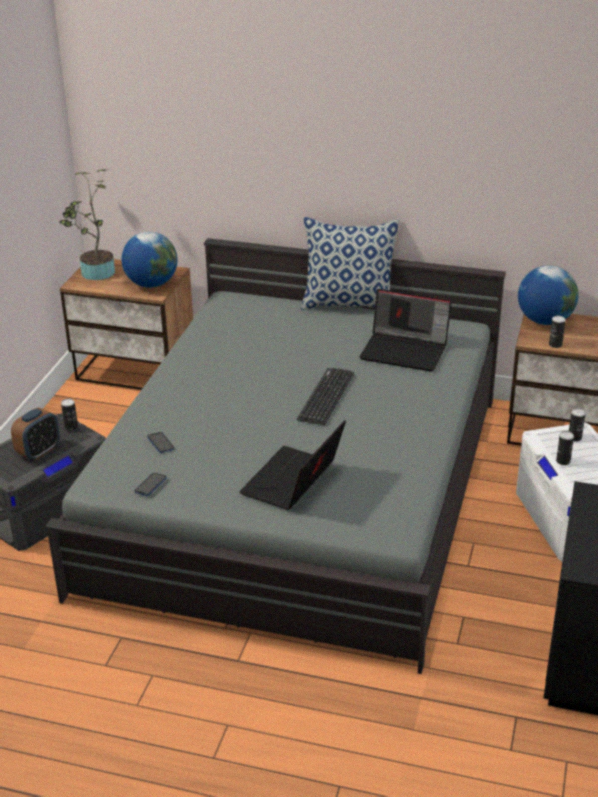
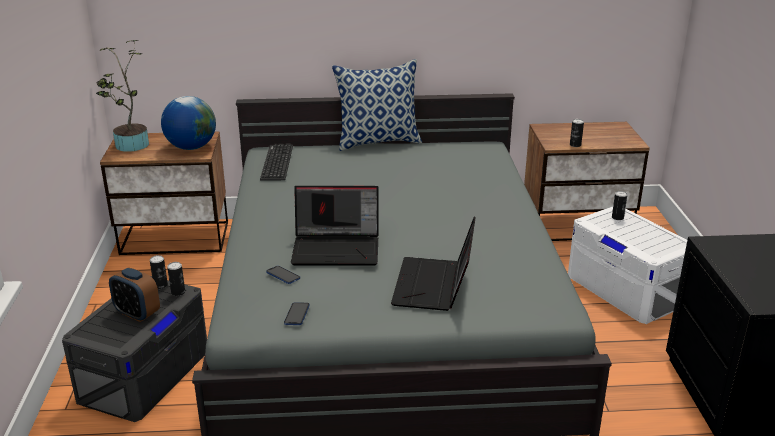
camera: 20 degrees left, 5 degrees down
alarm clock [11,408,60,461] -> alarm clock turned 105 degrees clockwise [109,267,160,322]
keyboard [297,368,354,425] -> keyboard moved to [260,144,293,180]
laptop [359,289,452,372] -> laptop moved to [291,186,379,266]
globe [518,266,579,325] -> none
can [556,431,574,465] -> can moved to [167,262,185,296]

